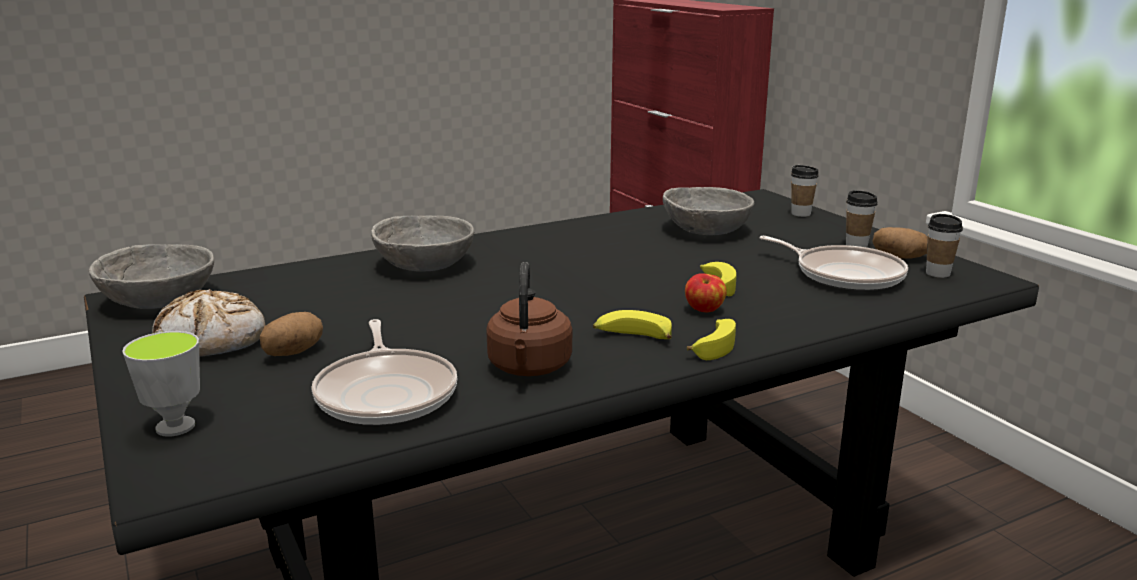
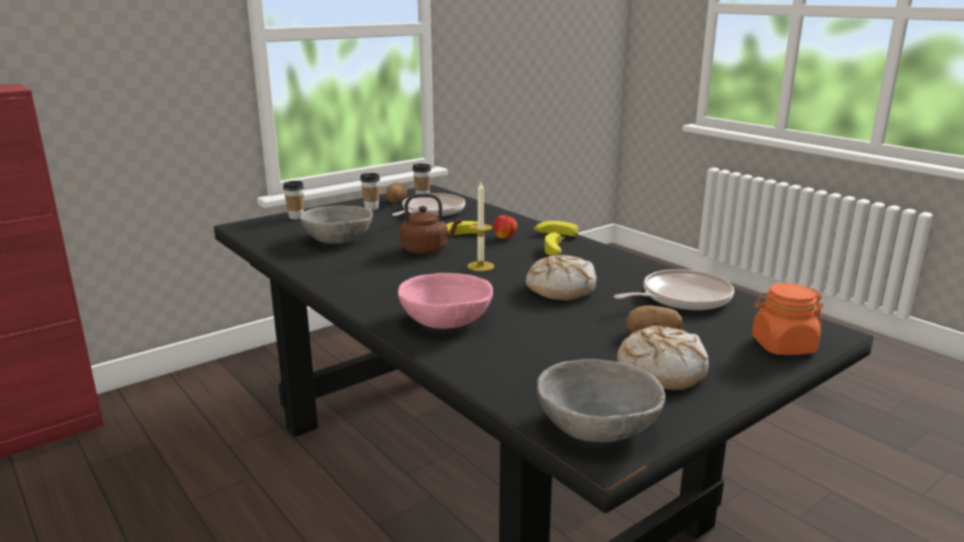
camera: 100 degrees left, 0 degrees up
cup [122,331,200,437] -> orange jar [752,283,823,355]
grey bowl [371,215,474,271] -> pink bowl [398,273,493,329]
brown kettle [486,262,572,376] -> brown kettle moved to [400,193,462,254]
none -> candle [467,182,494,271]
none -> bread [526,255,597,301]

